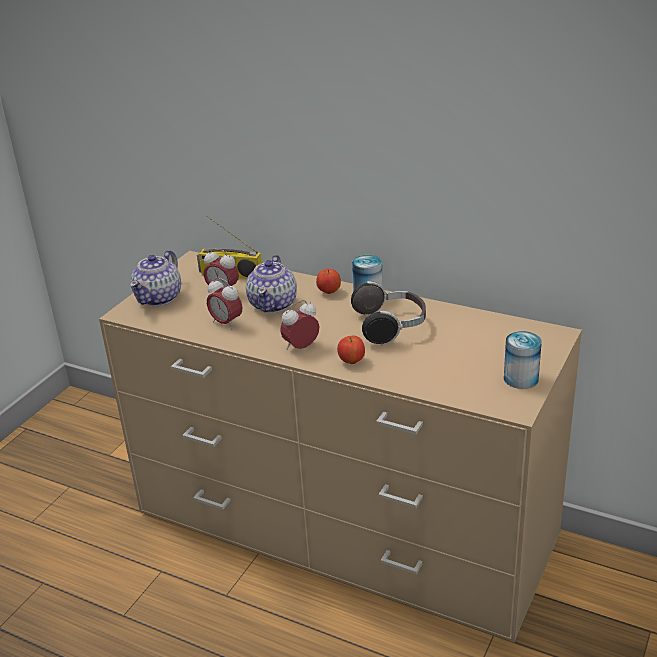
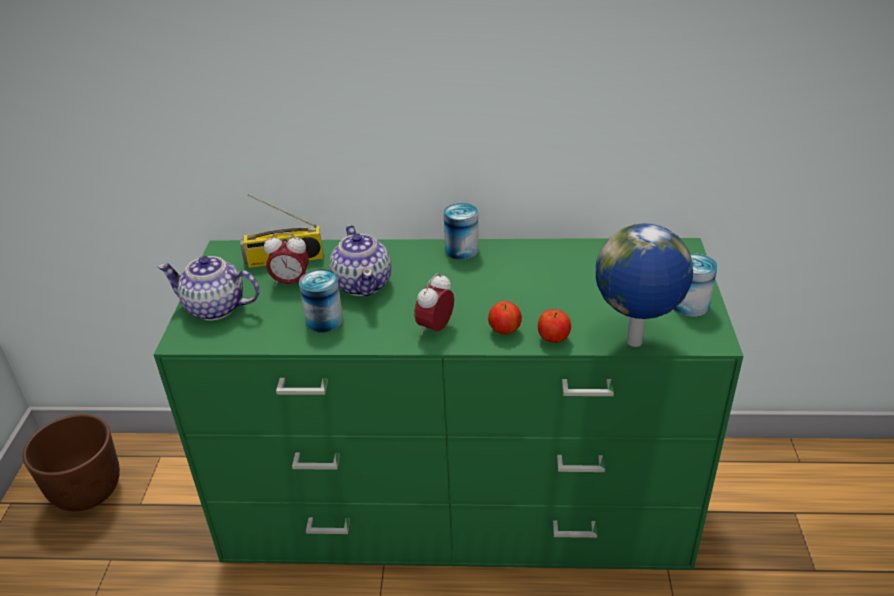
camera: 25 degrees left, 5 degrees up
beige dresser [99,251,582,643] -> green dresser [153,238,743,570]
teapot [130,250,181,306] -> teapot turned 105 degrees clockwise [158,256,260,321]
alarm clock [207,277,242,330] -> can [299,269,343,333]
apple [316,269,341,294] -> apple moved to [538,309,571,343]
headphones [351,281,426,346] -> none
none -> brown planter [23,414,120,511]
none -> globe [596,223,693,347]

